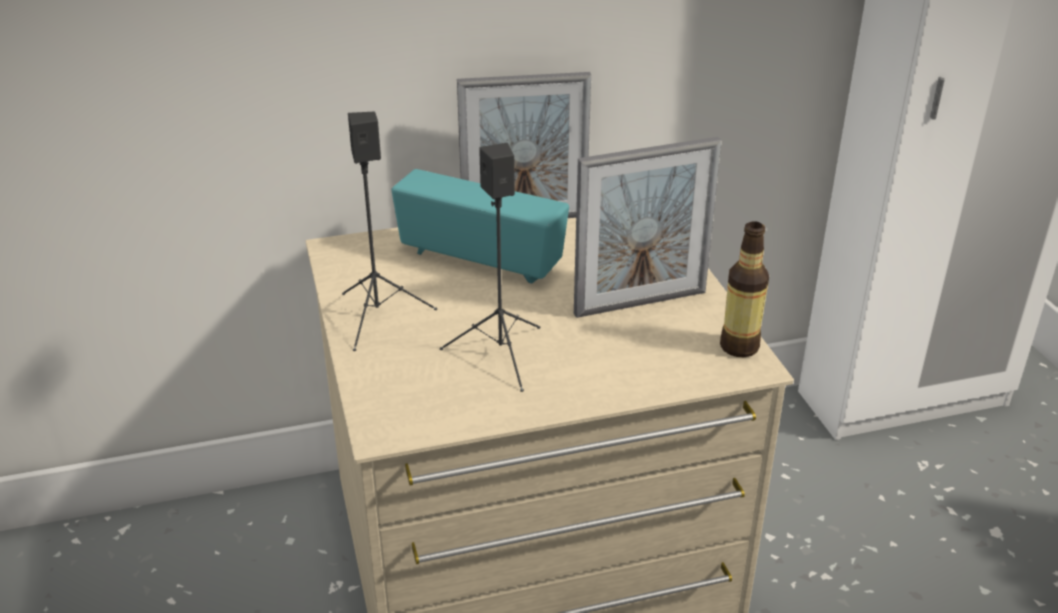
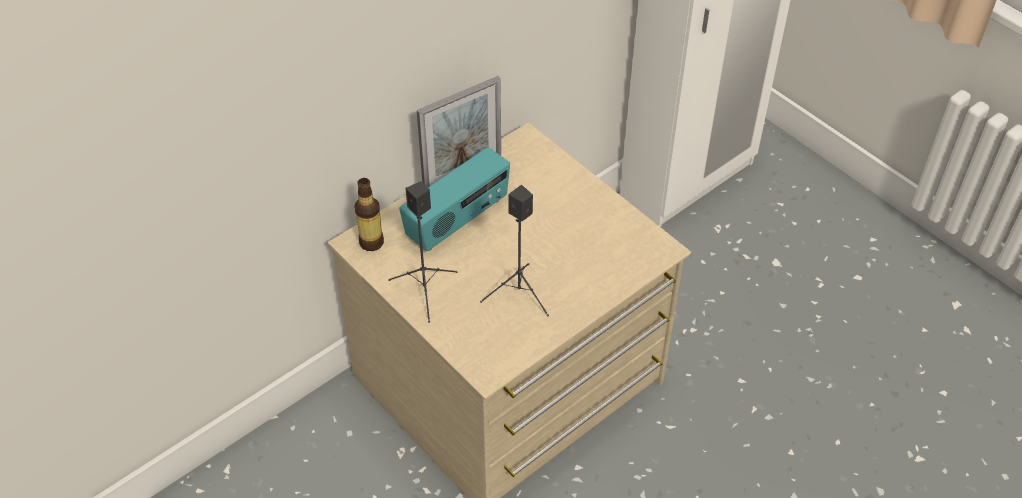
camera: 25 degrees left, 15 degrees up
radio [391,169,569,283] -> radio turned 135 degrees clockwise [399,147,510,251]
picture frame [574,137,722,318] -> none
bottle [720,221,769,357] -> bottle moved to [354,178,384,251]

